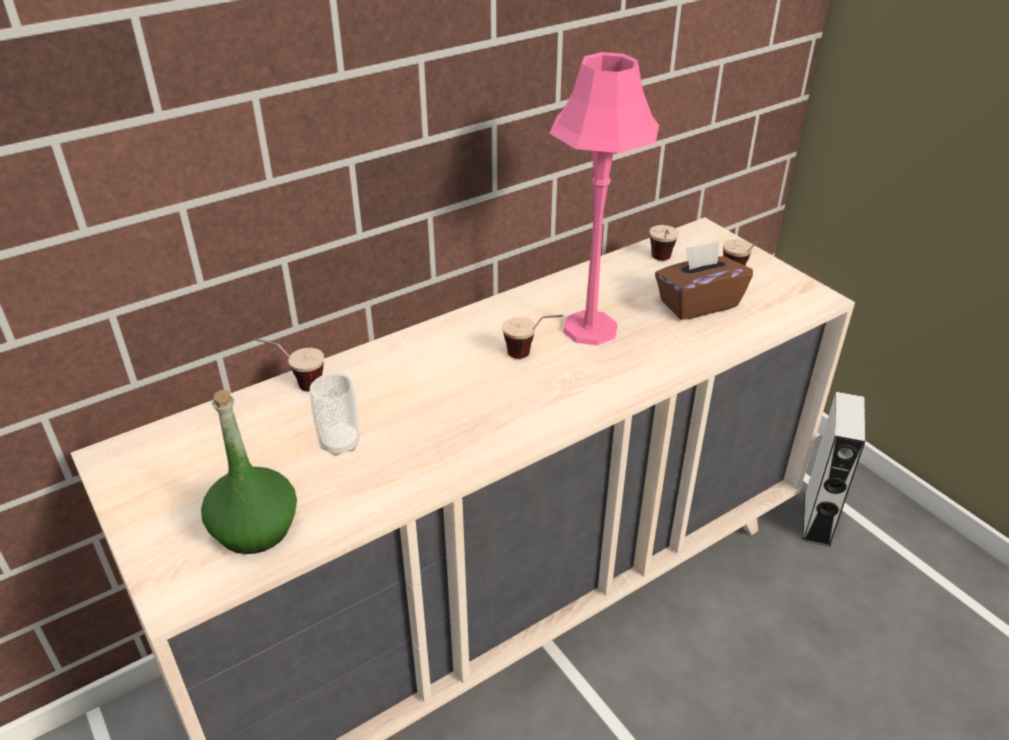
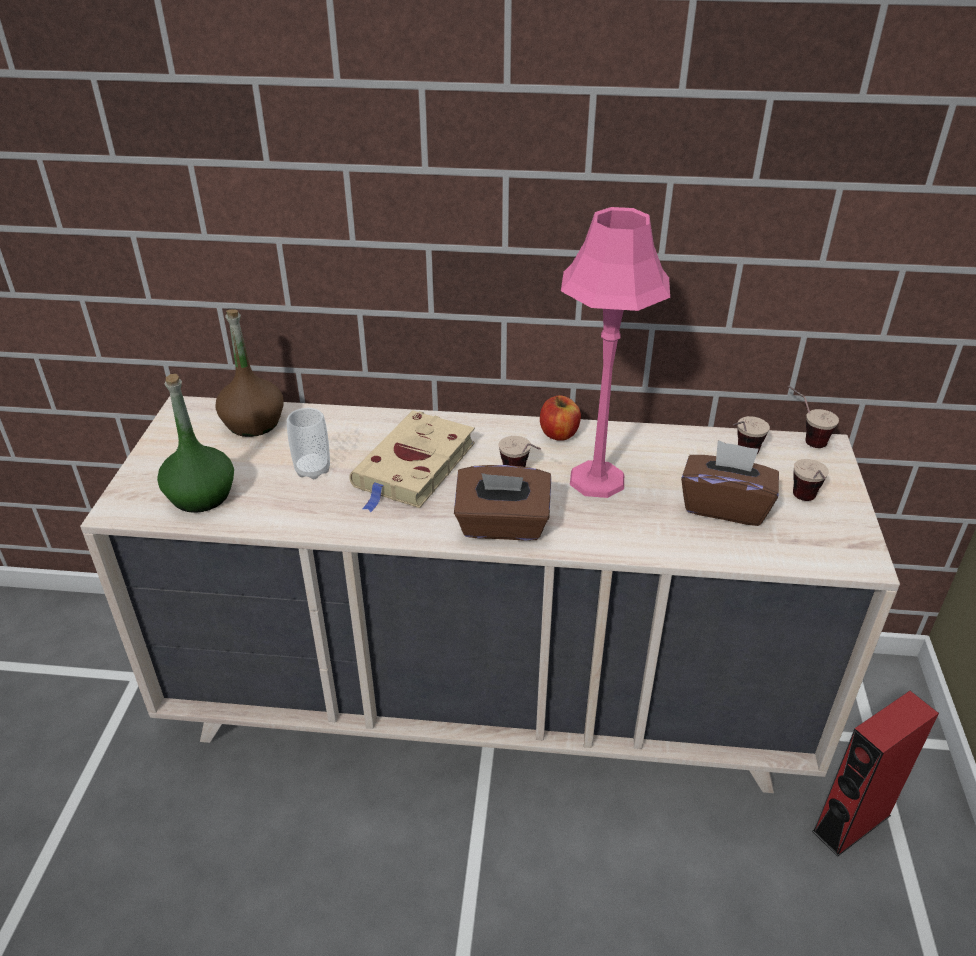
camera: 40 degrees right, 0 degrees up
cup [255,339,324,392] -> cup moved to [788,385,839,448]
grey speaker [802,392,865,547] -> red speaker [812,691,939,857]
none -> brown bottle [215,309,283,437]
none -> beige book [349,410,475,512]
none -> brown tissue box [454,465,551,541]
none -> apple [540,396,581,441]

